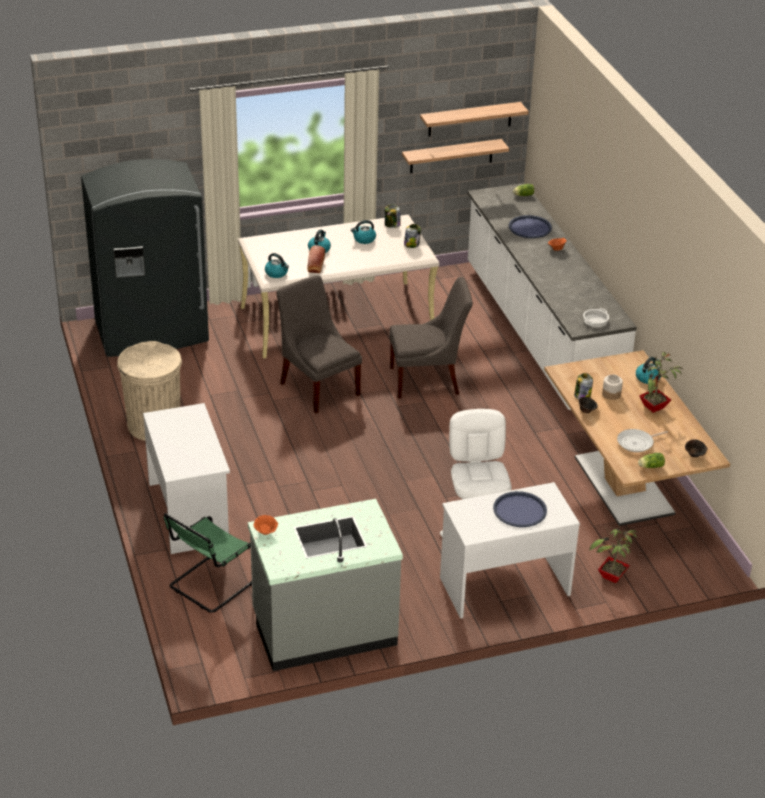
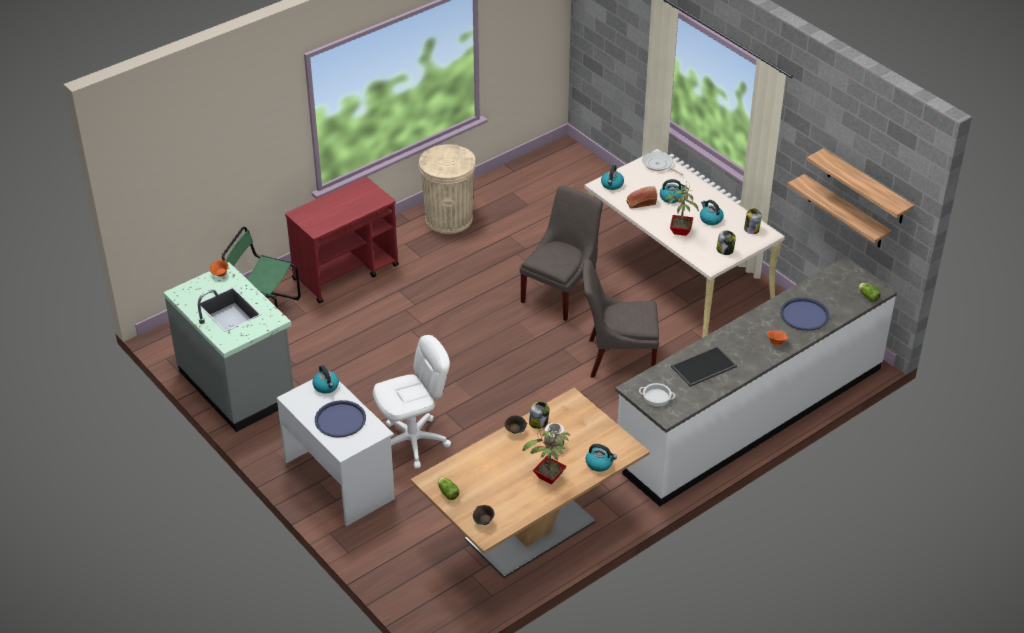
camera: 70 degrees right, 5 degrees up
grey fridge [81,159,209,357] -> none
white desk [143,403,230,554] -> red cart [285,177,399,304]
grey chair [389,277,473,398] -> grey chair turned 120 degrees clockwise [583,259,659,378]
potted plant [589,525,638,583] -> potted plant moved to [664,181,699,236]
frying pan [617,429,668,453] -> frying pan moved to [642,151,684,176]
none -> kettle [313,365,339,394]
none -> tray [671,346,737,387]

